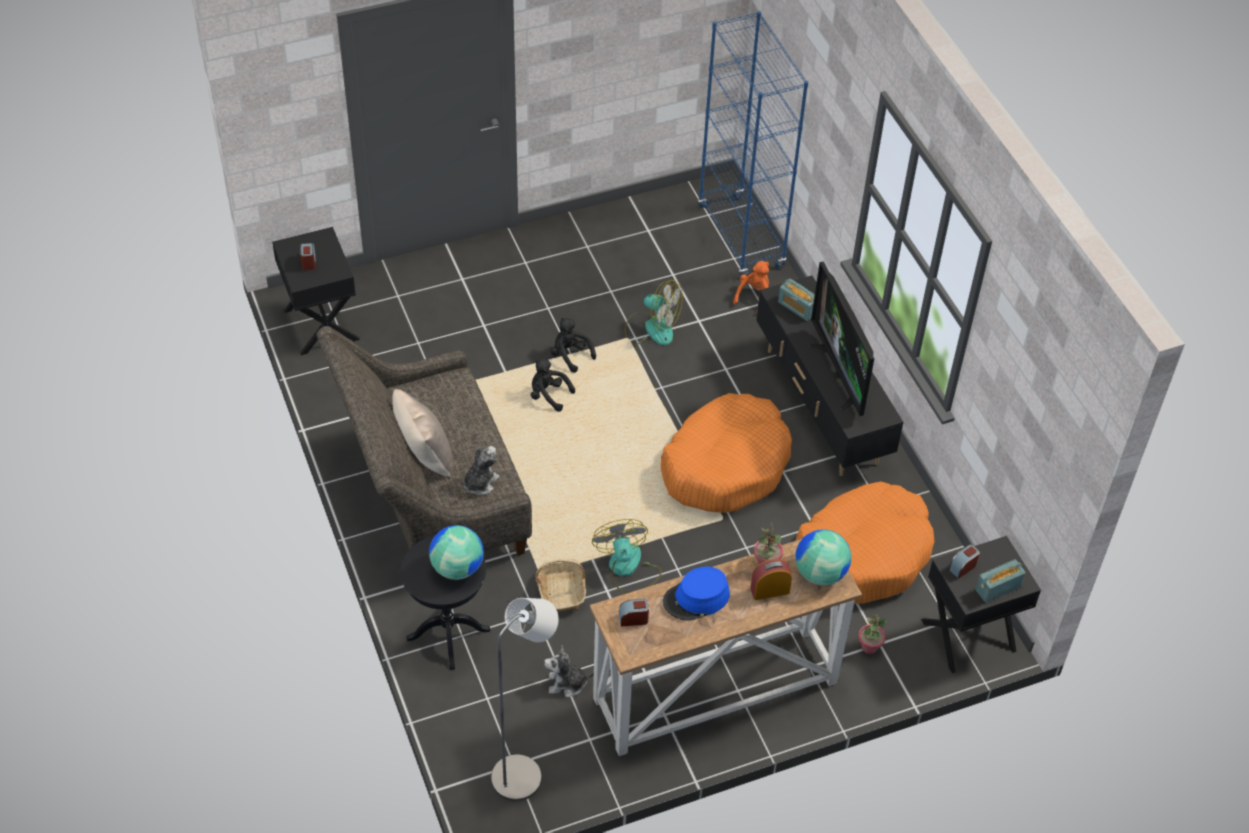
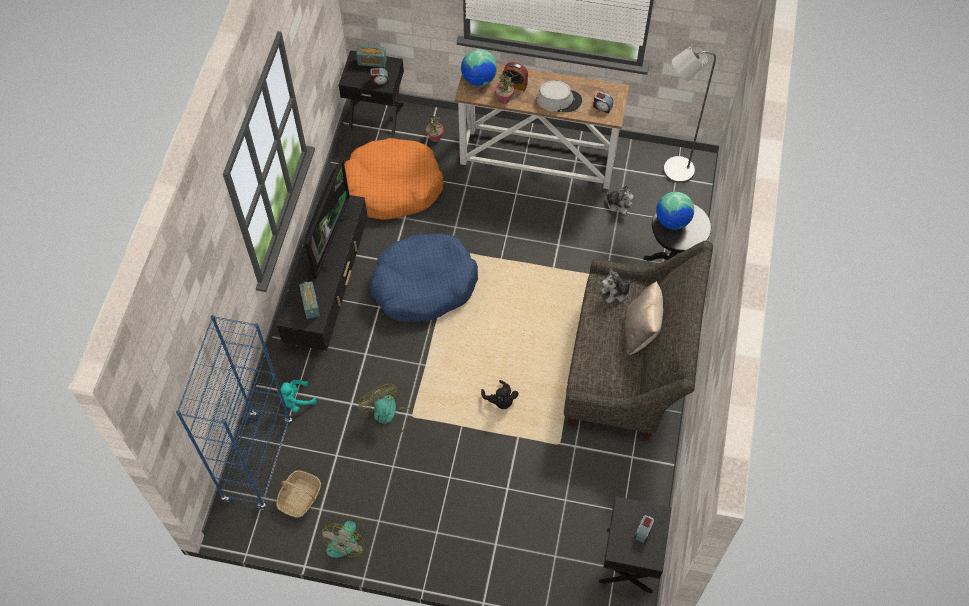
camera: 145 degrees left, 10 degrees up
basket [535,559,586,611] -> basket moved to [276,470,321,518]
black plush toy [550,318,596,373] -> none
fan [592,519,662,593] -> fan moved to [322,516,364,558]
orange dog bed [661,393,792,513] -> blue dog bed [370,233,478,322]
blue hat [663,567,730,621] -> grey hat [536,80,582,112]
orange plush toy [733,261,769,314] -> turquoise plush toy [281,380,317,413]

